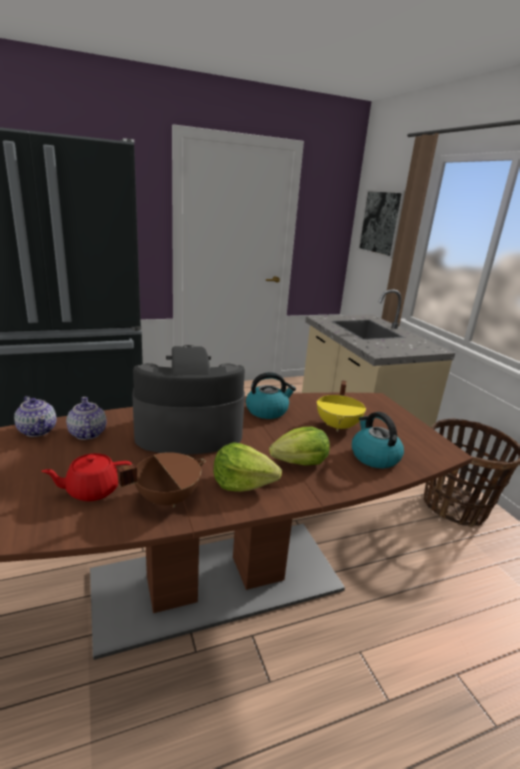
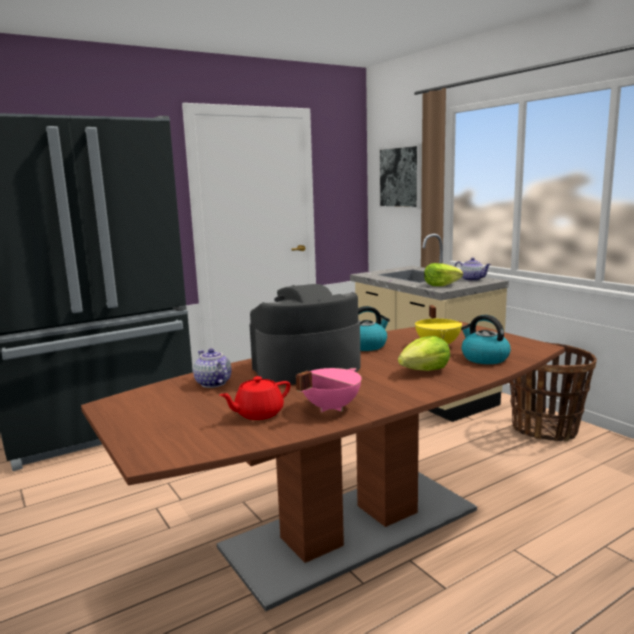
camera: 10 degrees left, 10 degrees down
teapot [14,396,57,437] -> teapot moved to [454,258,491,281]
brown cooking pot [117,452,206,508] -> pink cooking pot [296,368,362,412]
lettuce [213,443,282,492] -> lettuce moved to [424,263,463,286]

